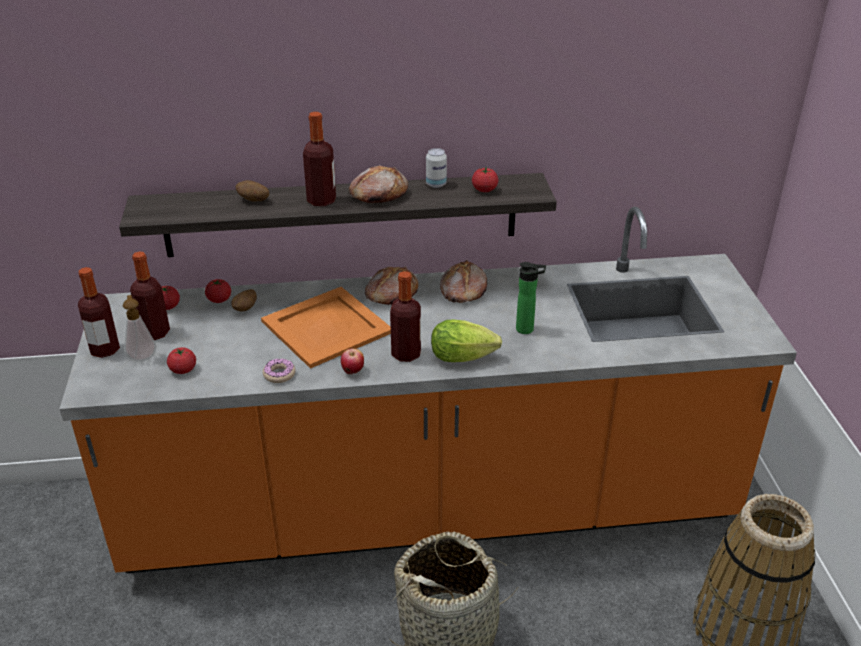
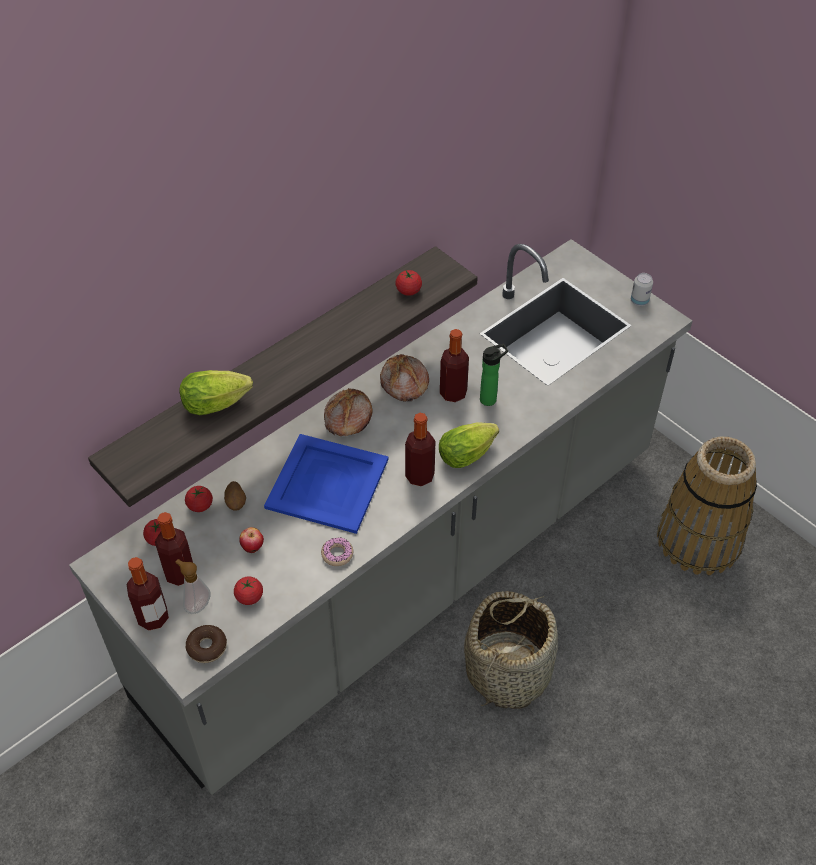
camera: 35 degrees left, 15 degrees up
orange counter [60,207,797,573] -> grey counter [69,239,692,795]
potato [236,180,269,202] -> lettuce [179,370,253,415]
orange tray [261,287,391,369] -> blue tray [264,434,388,534]
bottle [303,112,336,206] -> bottle moved to [440,329,469,402]
apple [341,349,364,374] -> apple moved to [239,527,264,553]
bread [349,165,408,203] -> none
can [426,148,447,188] -> can moved to [631,273,653,306]
none -> donut [185,625,227,663]

